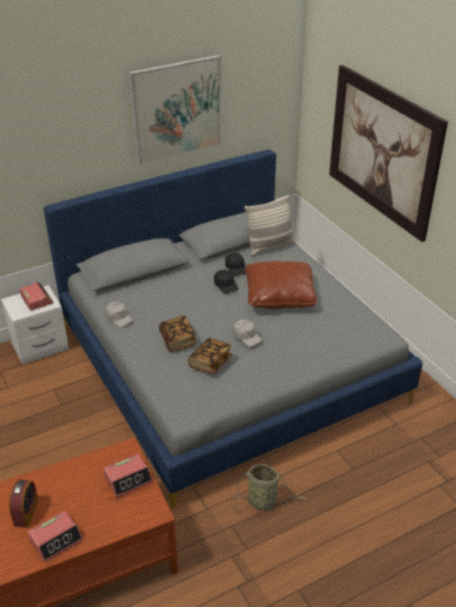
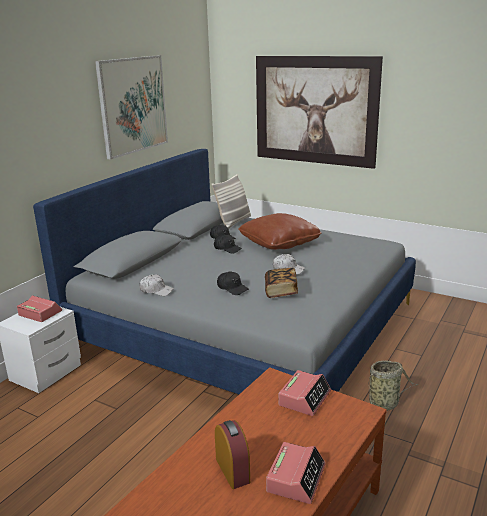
camera: 30 degrees left, 15 degrees down
book [159,316,197,353] -> black cap [217,272,249,295]

